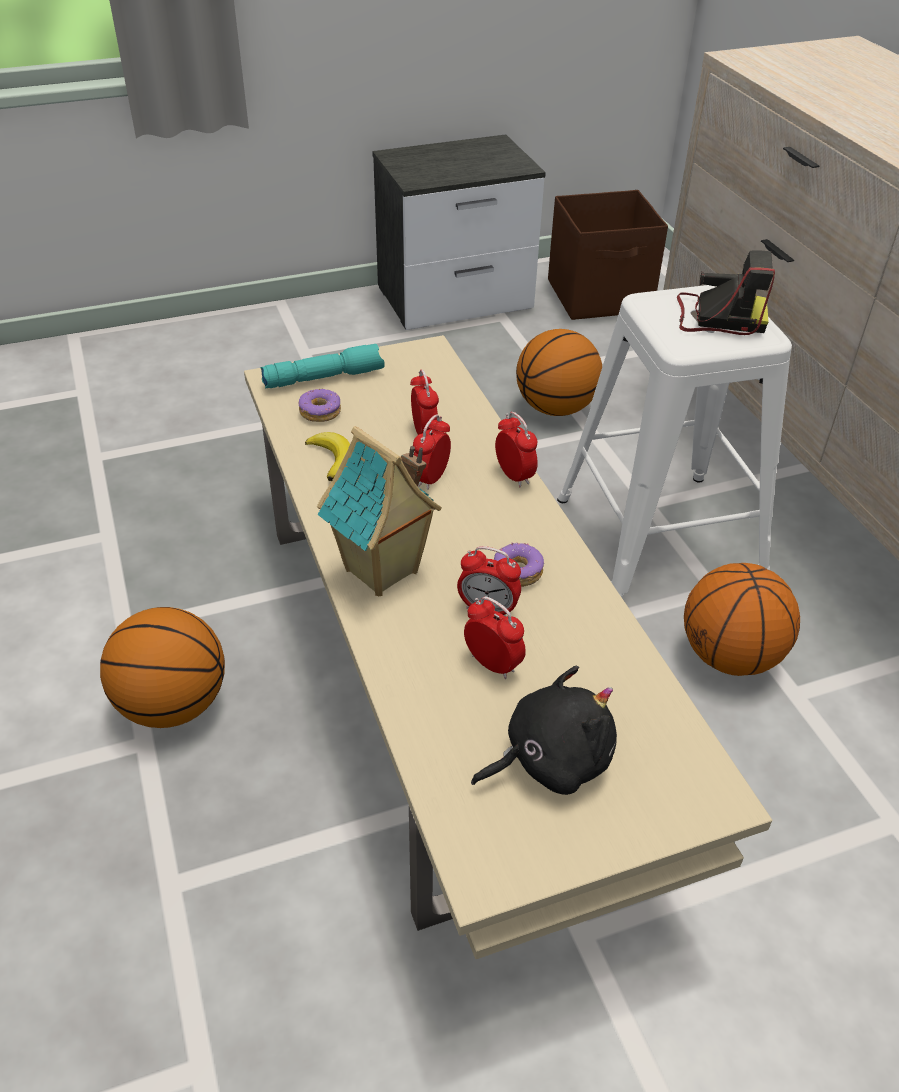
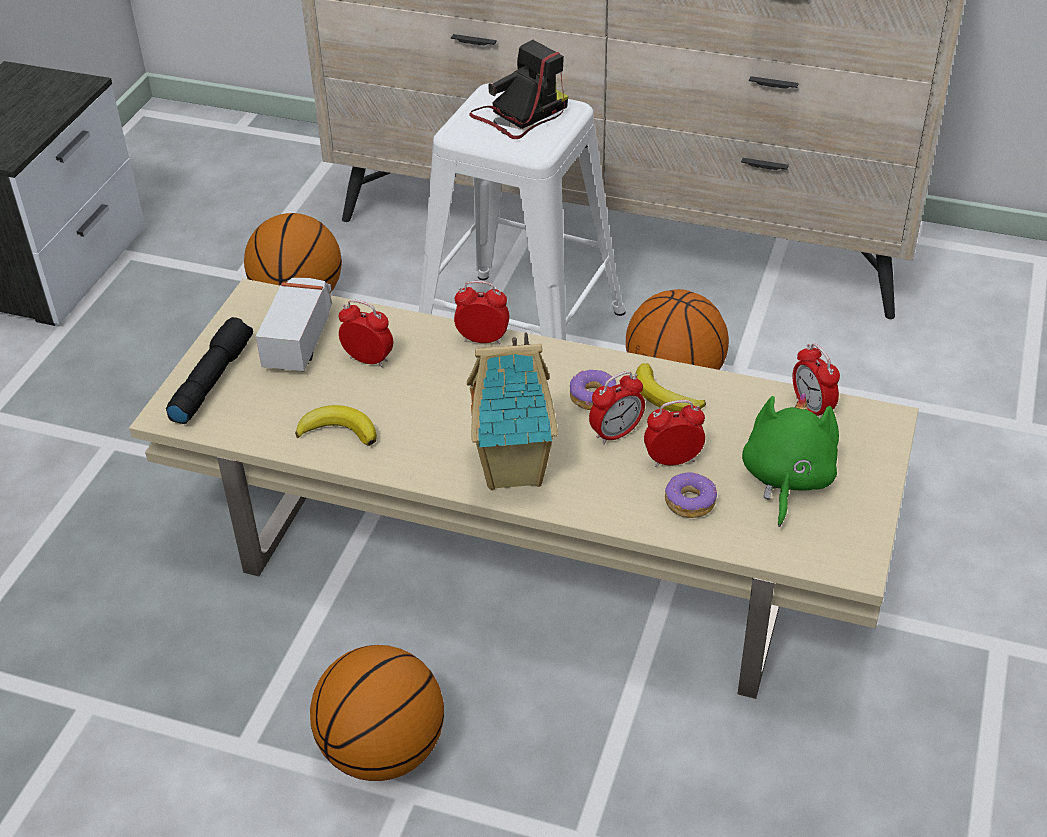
camera: 50 degrees left, 0 degrees up
turquoise flashlight [260,344,385,389] -> black flashlight [166,317,253,424]
donut [299,389,341,422] -> donut moved to [665,472,717,518]
alarm clock [413,414,451,490] -> alarm clock moved to [792,343,840,417]
black plush toy [471,666,617,795] -> green plush toy [742,392,839,527]
brown storage box [548,190,668,320] -> none
none -> toy truck [256,278,332,371]
none -> banana [636,363,706,412]

